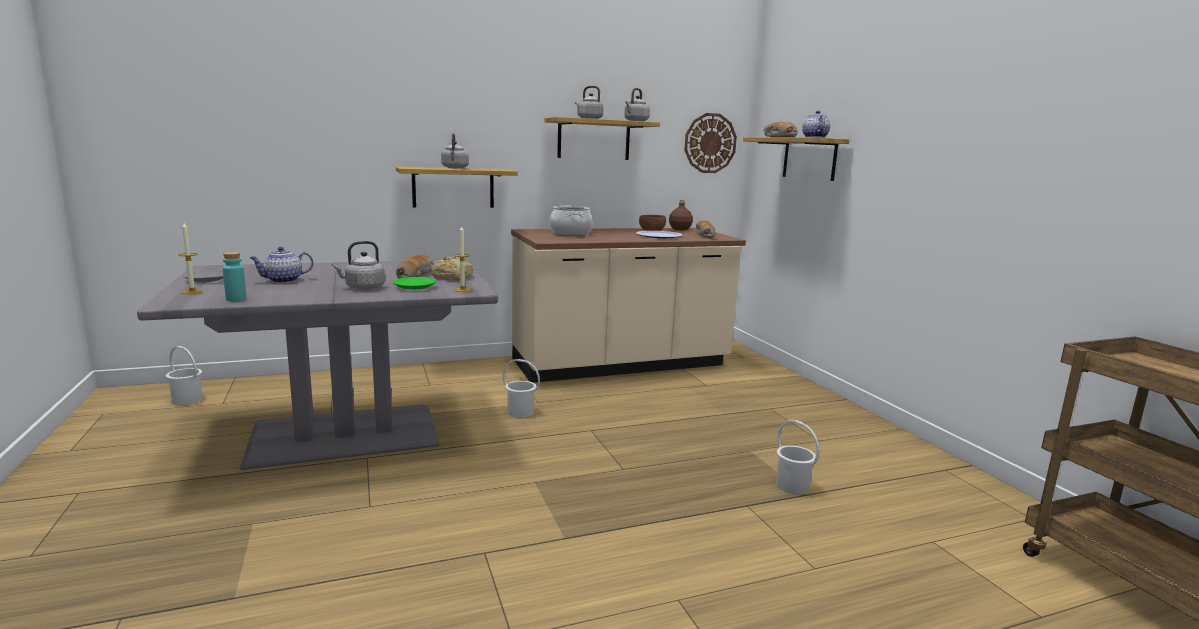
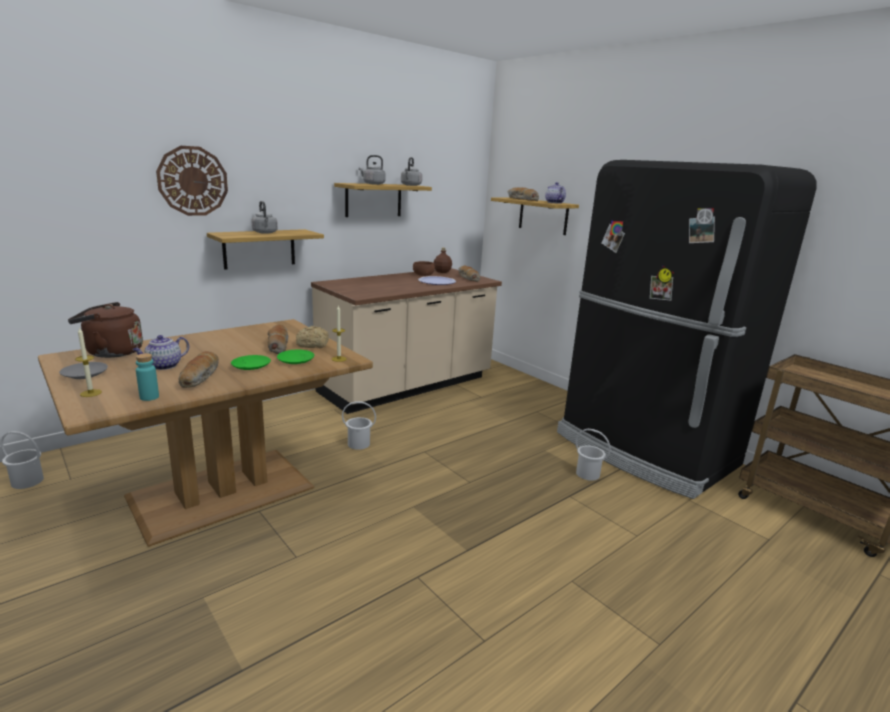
camera: 20 degrees left, 5 degrees up
grey dining table [137,260,498,470] -> brown dining table [38,319,373,547]
grey kettle [332,241,385,290] -> green plate [231,355,271,370]
cooking pot [549,206,593,236] -> none
wall clock [684,113,737,173] -> wall clock moved to [156,146,228,216]
none -> brown kettle [68,302,143,358]
none -> bread [179,351,219,388]
none -> black fridge [557,160,817,499]

